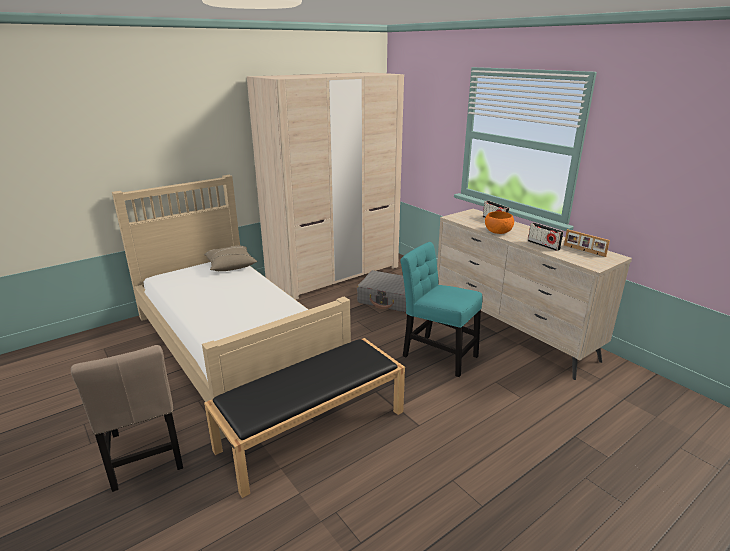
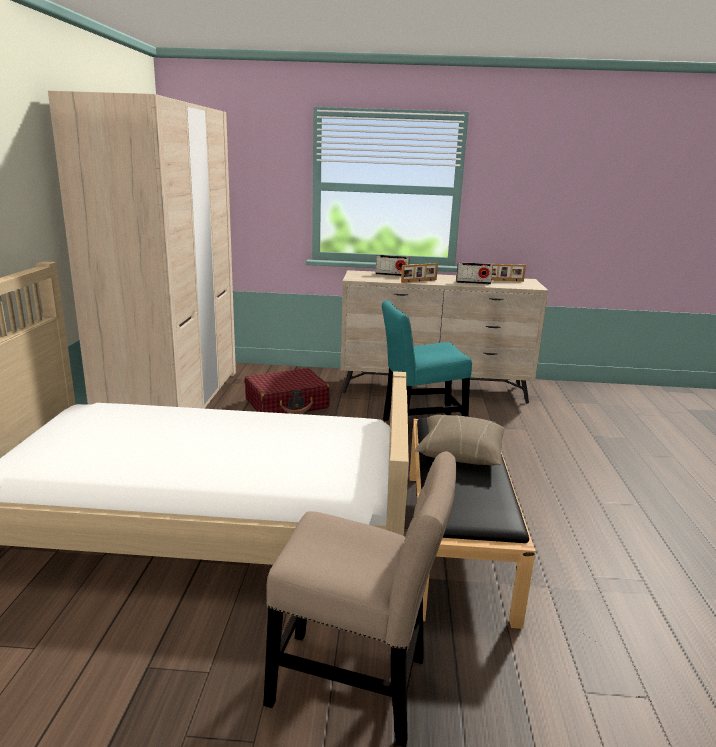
camera: 50 degrees left, 5 degrees down
beige pillow [204,246,258,271] -> beige pillow moved to [415,414,504,466]
grey suitcase [357,270,406,312] -> red suitcase [245,368,330,414]
orange bowl [485,211,514,234] -> picture frame [401,263,438,283]

